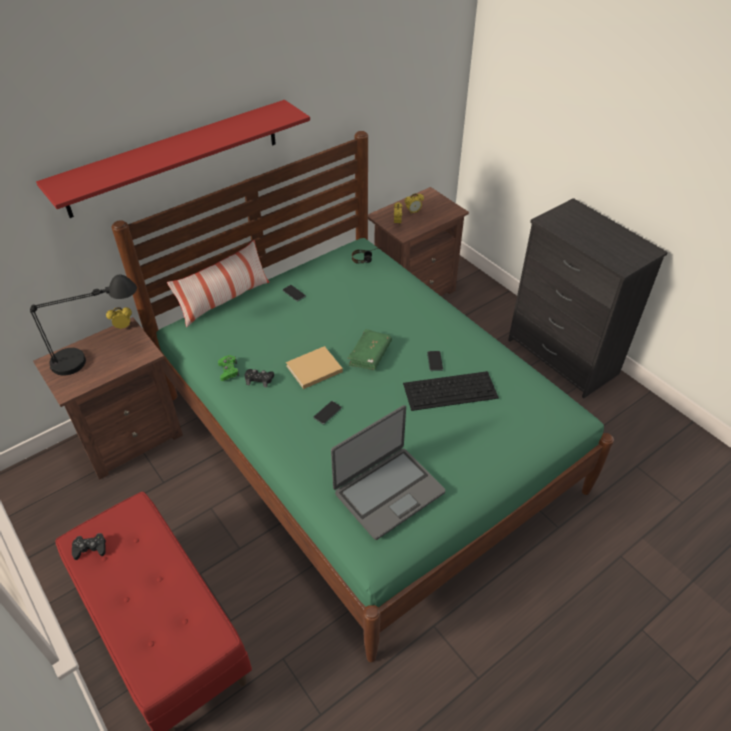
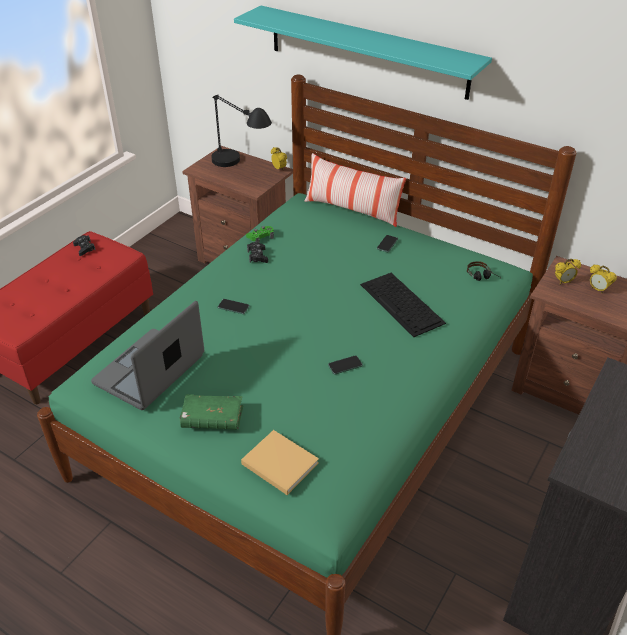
camera: 70 degrees right, 5 degrees down
red shelf [36,100,310,218] -> turquoise shelf [234,6,492,100]
beige book [286,346,343,389] -> beige book moved to [241,430,319,495]
laptop [331,405,445,540] -> laptop turned 90 degrees clockwise [91,301,204,410]
green book [348,329,392,370] -> green book moved to [179,394,243,430]
keyboard [403,371,499,411] -> keyboard moved to [360,273,446,337]

